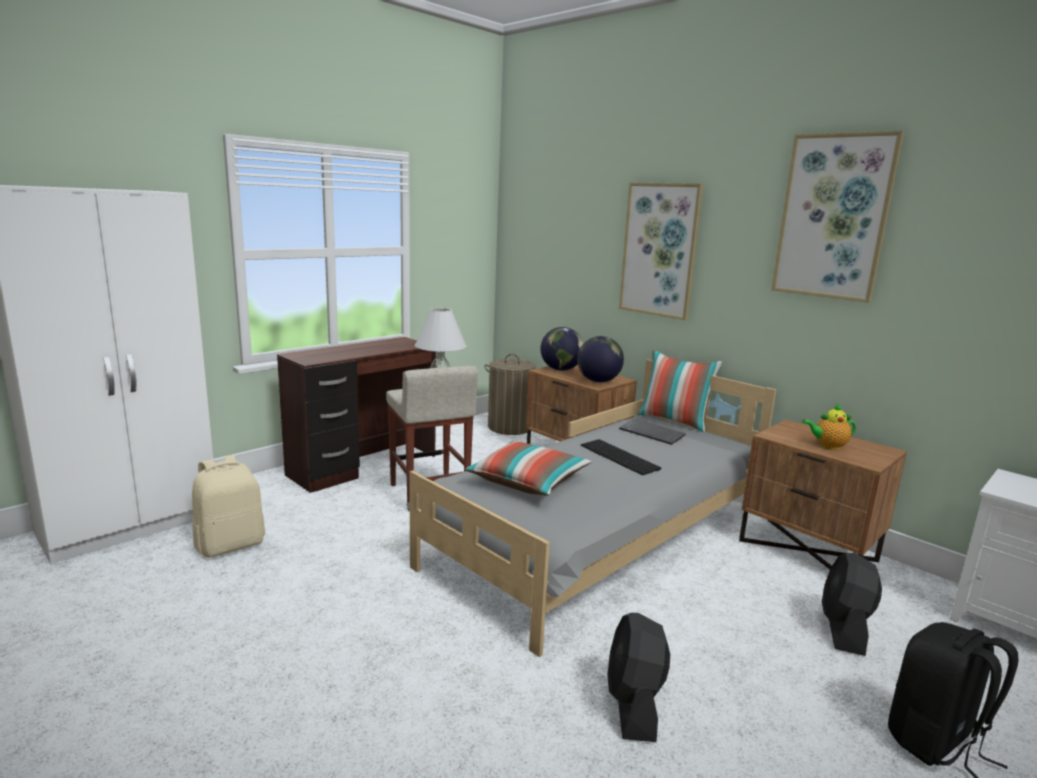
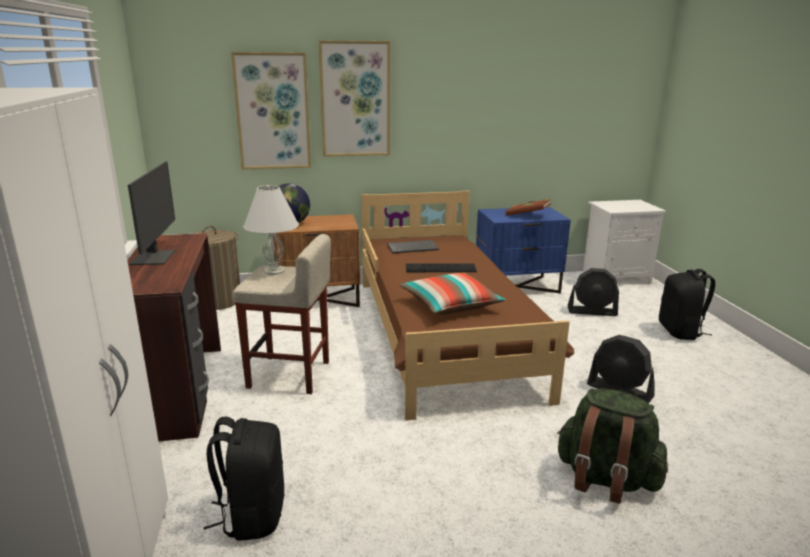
camera: 55 degrees left, 5 degrees up
beige backpack [192,455,265,558] -> black backpack [203,417,285,541]
grey bed [406,360,776,657] -> brown bed [361,191,574,420]
globe [577,336,624,382] -> none
pillow [637,350,722,432] -> none
brown nightstand [739,420,907,569] -> blue nightstand [476,207,571,294]
picture [771,130,904,303] -> picture moved to [231,52,311,169]
teapot [802,403,856,450] -> brown book [505,198,551,216]
black fan [822,552,882,656] -> black fan turned 45 degrees counterclockwise [568,268,619,316]
none -> monitor [128,161,175,265]
none -> green backpack [557,388,668,504]

